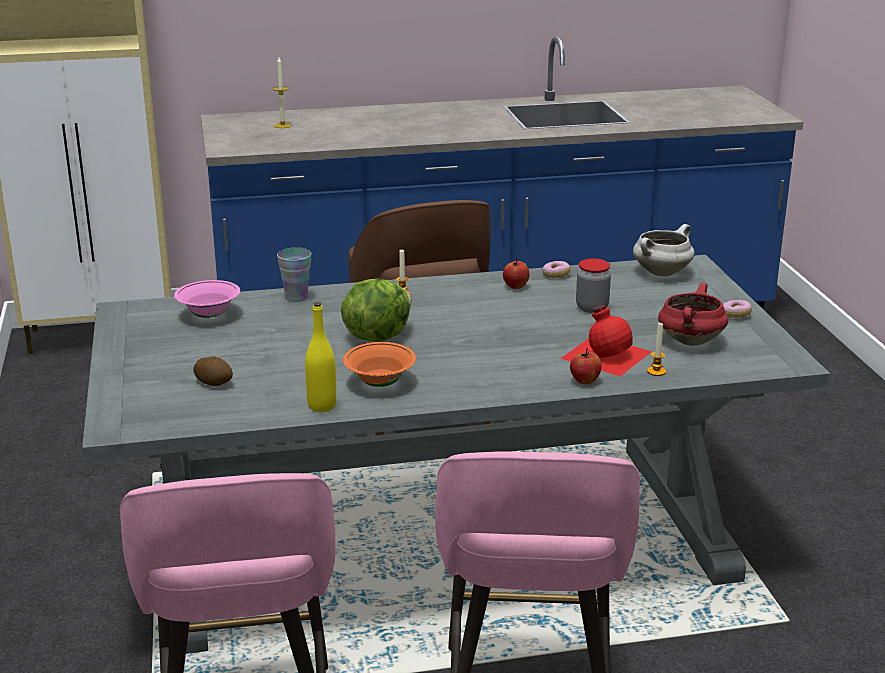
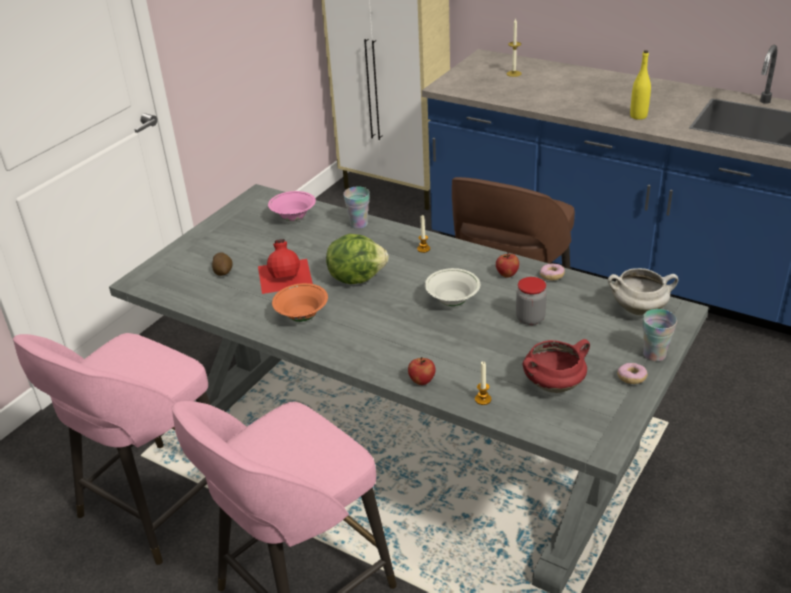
camera: 45 degrees right, 10 degrees up
yellow bottle [305,302,336,412] -> yellow bottle moved to [630,50,651,120]
red bottle [561,305,652,376] -> red bottle moved to [258,239,313,294]
none -> white bowl [425,268,480,306]
none -> cup [643,309,677,361]

